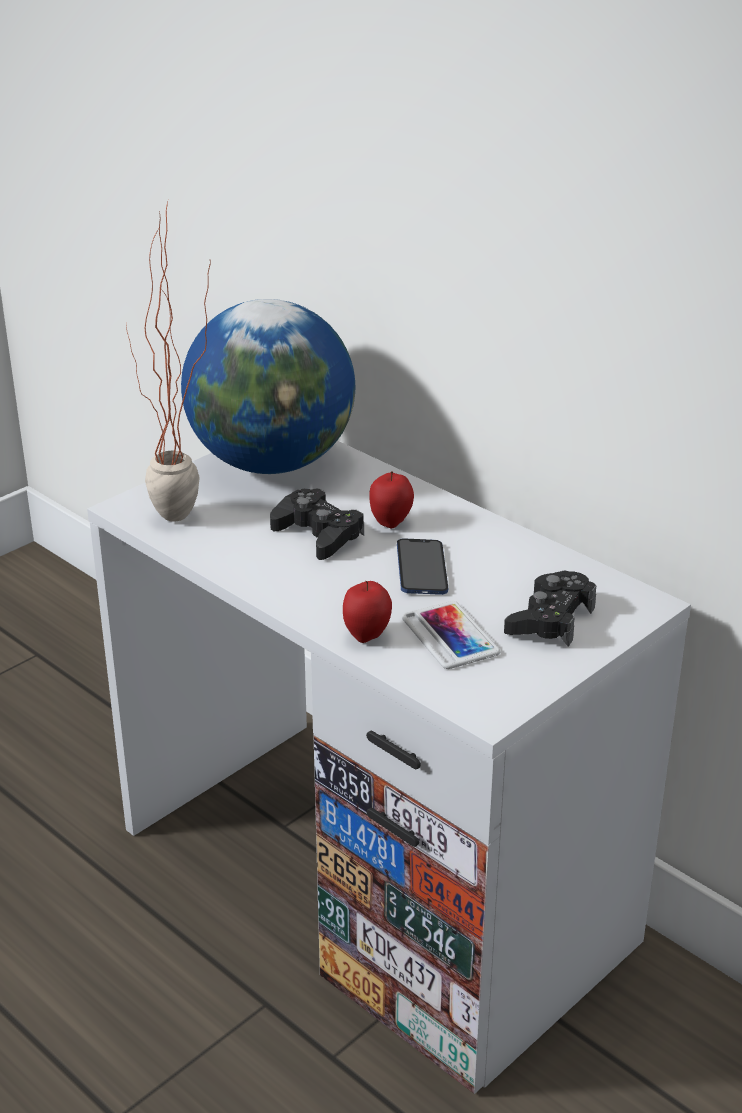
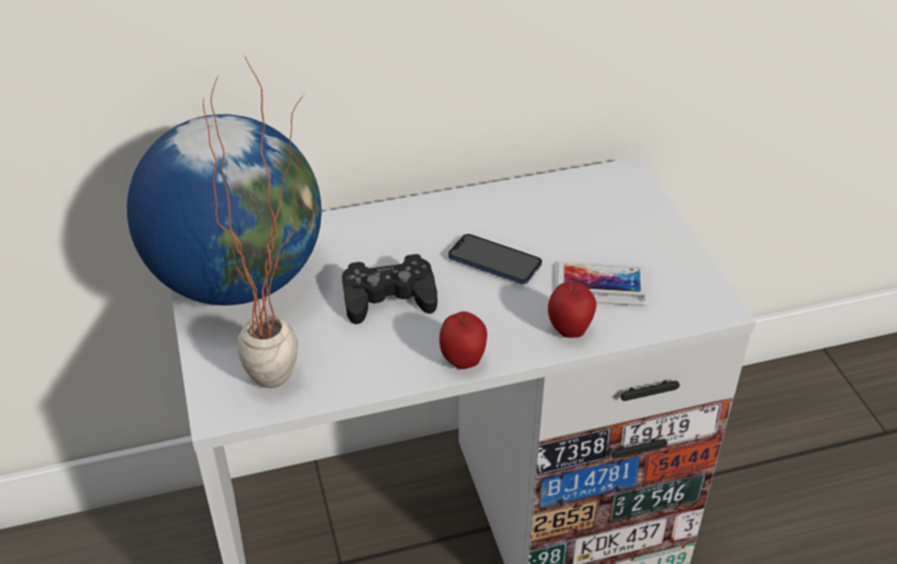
camera: 60 degrees left, 10 degrees up
apple [369,471,414,528] -> apple moved to [439,311,487,369]
black game controller [504,570,596,647] -> none

